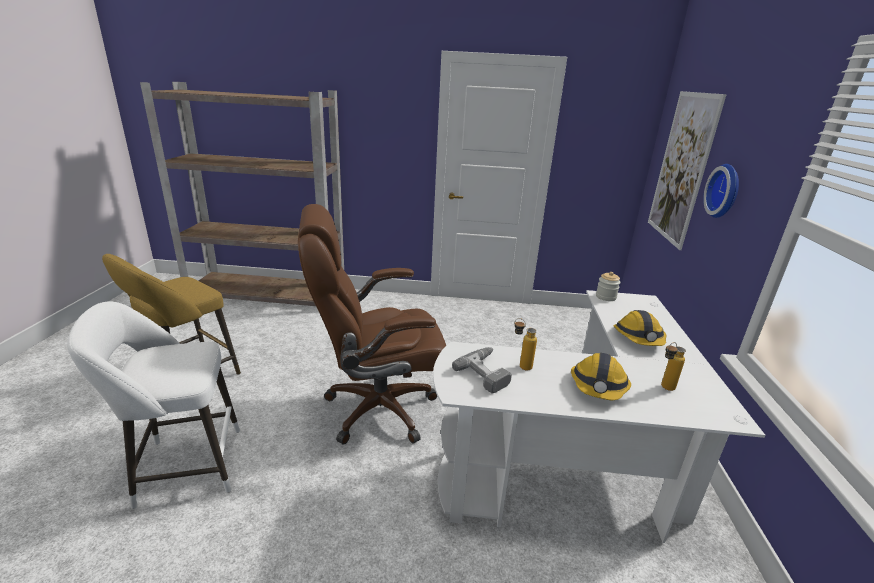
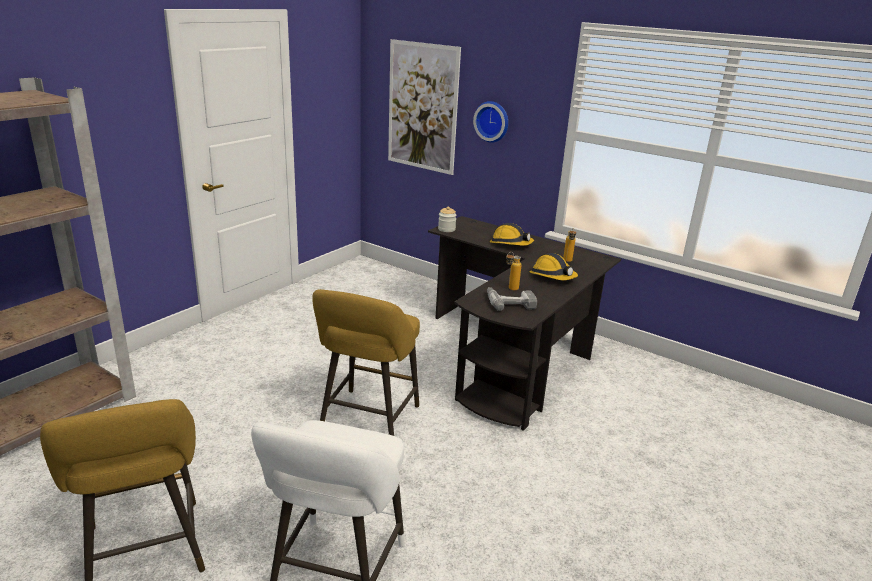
camera: 60 degrees left, 0 degrees up
brown office chair [298,204,446,445] -> yellow stool [312,289,420,436]
white desk [433,290,765,543] -> black desk [428,216,621,431]

